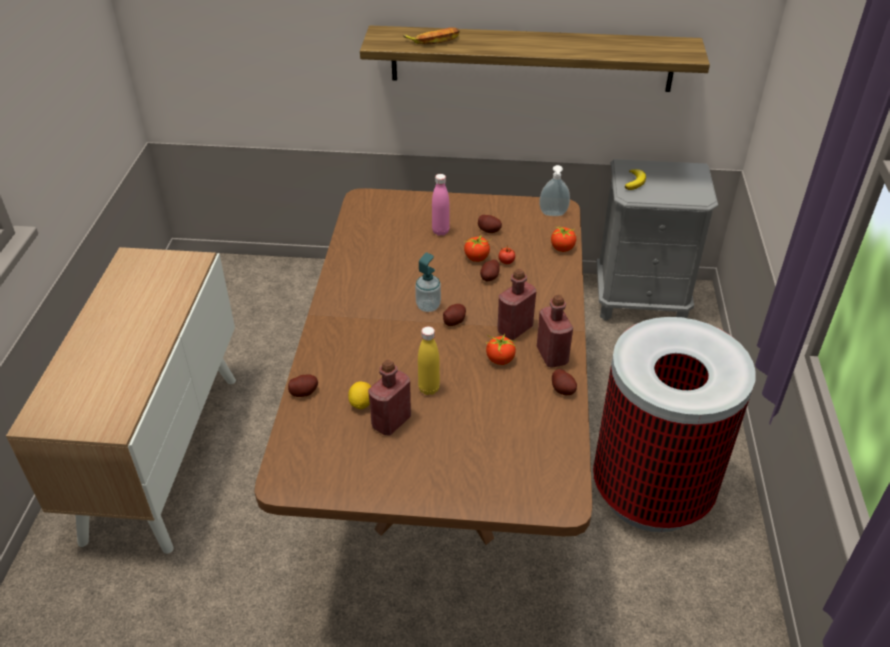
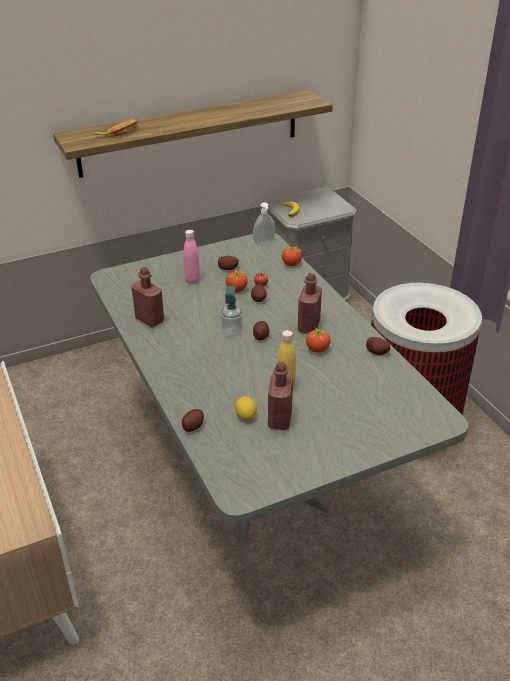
camera: 30 degrees left, 5 degrees down
brown dining table [254,188,592,545] -> grey dining table [90,233,469,544]
red bottle [537,295,573,367] -> red bottle moved to [131,267,164,327]

